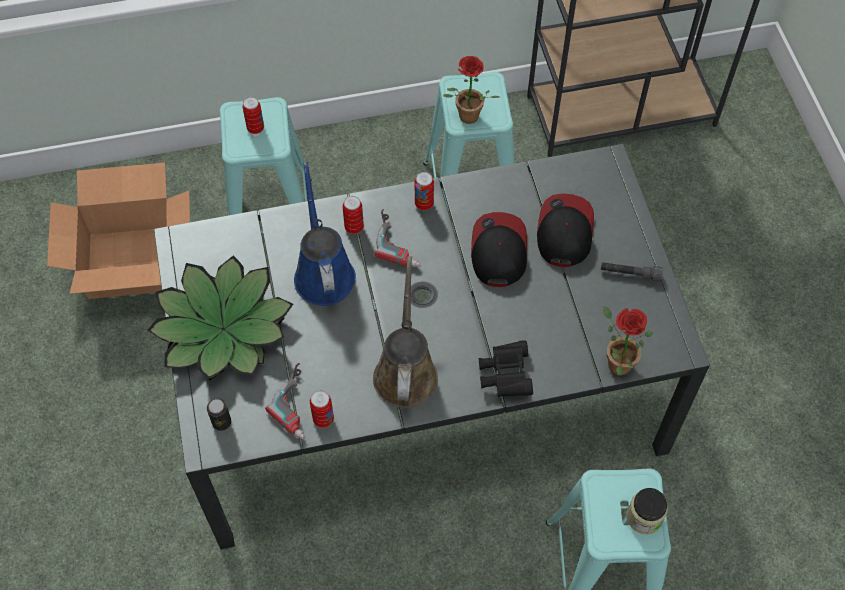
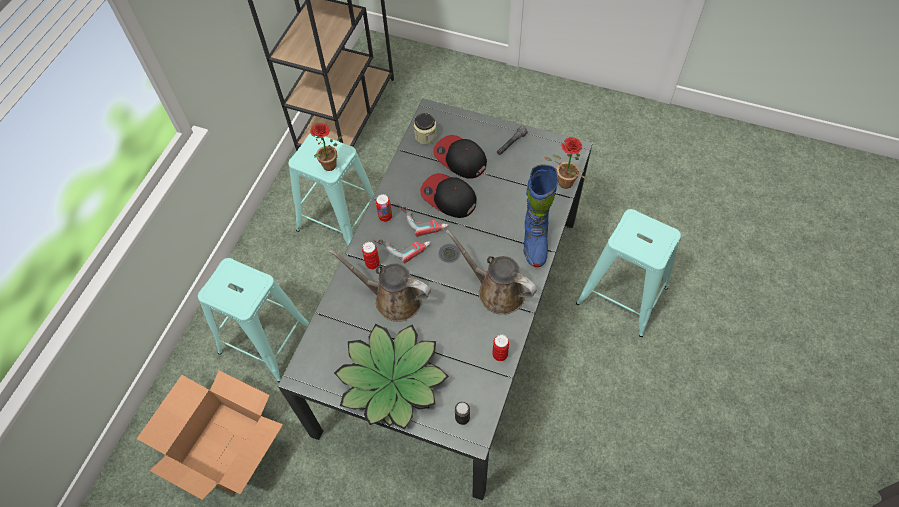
camera: 55 degrees left, 0 degrees up
can [243,97,264,134] -> none
power drill [265,363,305,439] -> power drill moved to [399,205,449,236]
blue watering can [294,162,356,306] -> brown watering can [329,249,431,322]
black binoculars [479,340,533,397] -> blue boot [523,164,559,267]
jar [626,488,668,534] -> jar moved to [414,113,437,144]

